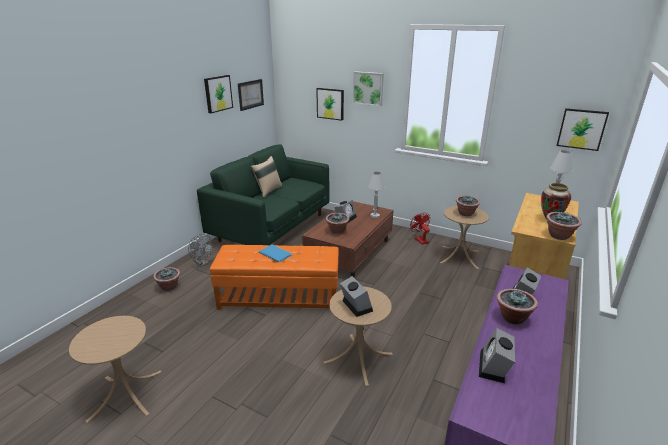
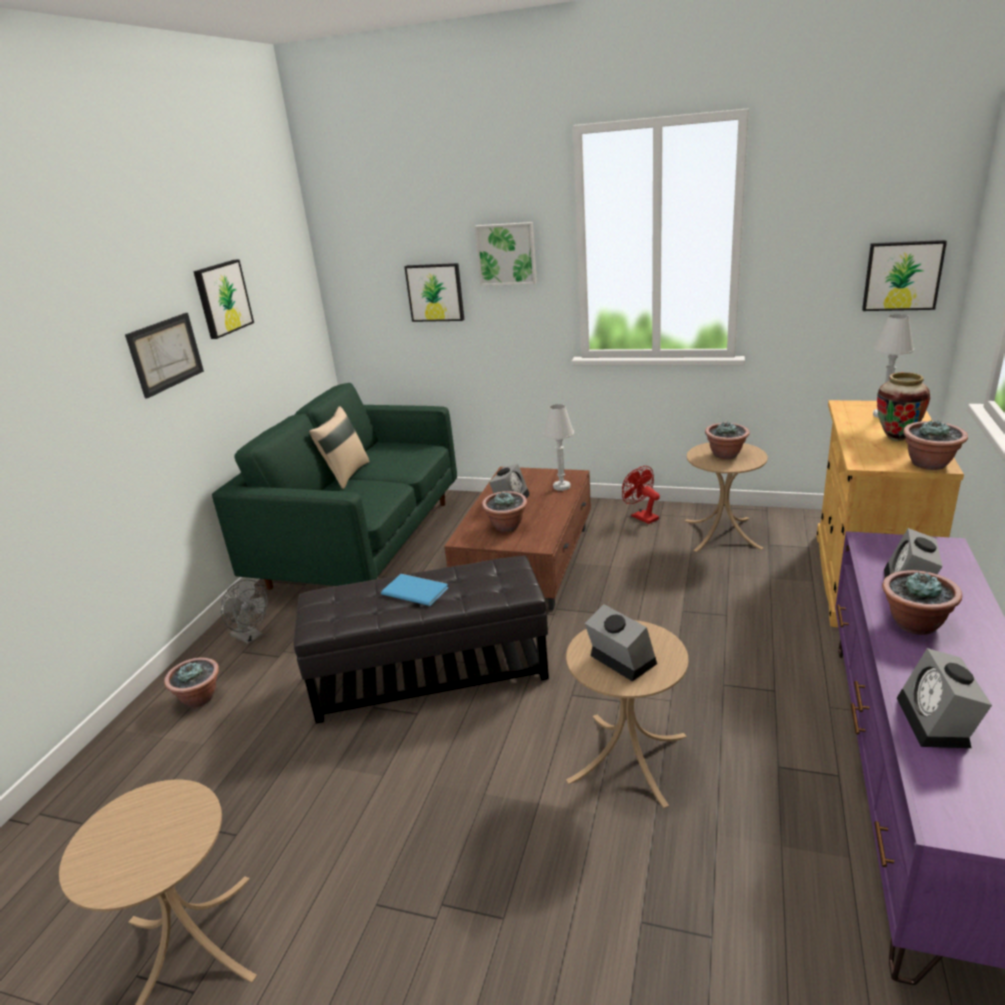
camera: 10 degrees left, 0 degrees up
orange ottoman [210,245,339,310] -> black ottoman [293,556,549,724]
picture [238,79,264,111] -> picture moved to [125,313,204,399]

